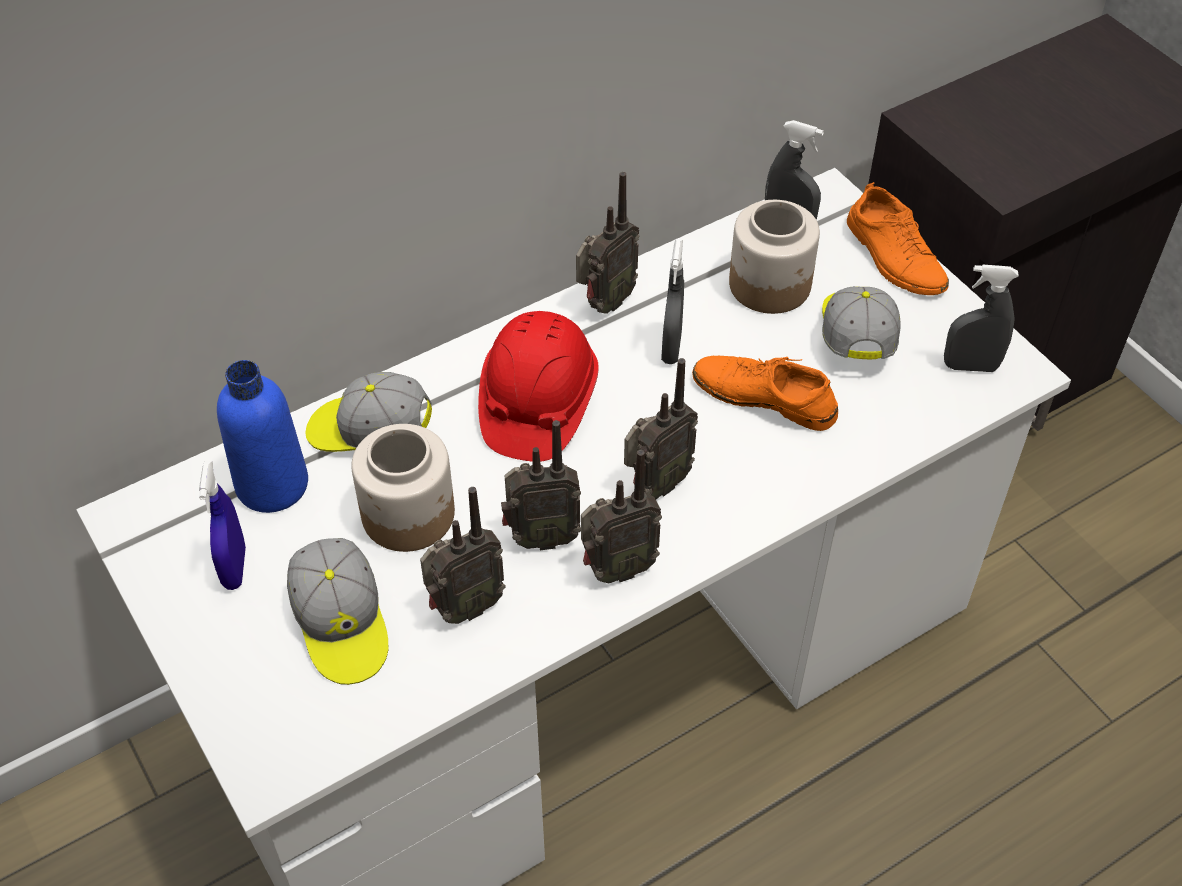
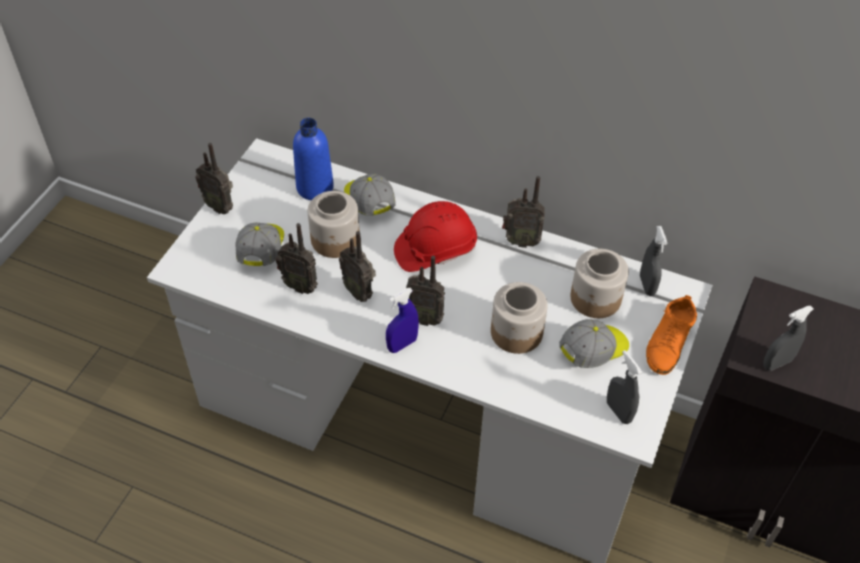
camera: 55 degrees right, 0 degrees up
blue spray bottle [199,461,246,590] -> blue spray bottle moved to [386,288,419,353]
cap [287,538,389,685] -> cap turned 150 degrees clockwise [235,223,284,266]
radio [581,450,662,583] -> radio moved to [195,143,233,214]
grey spray bottle [661,239,684,364] -> grey spray bottle moved to [763,306,813,371]
orange shoe [692,356,838,431] -> jar [491,282,548,354]

